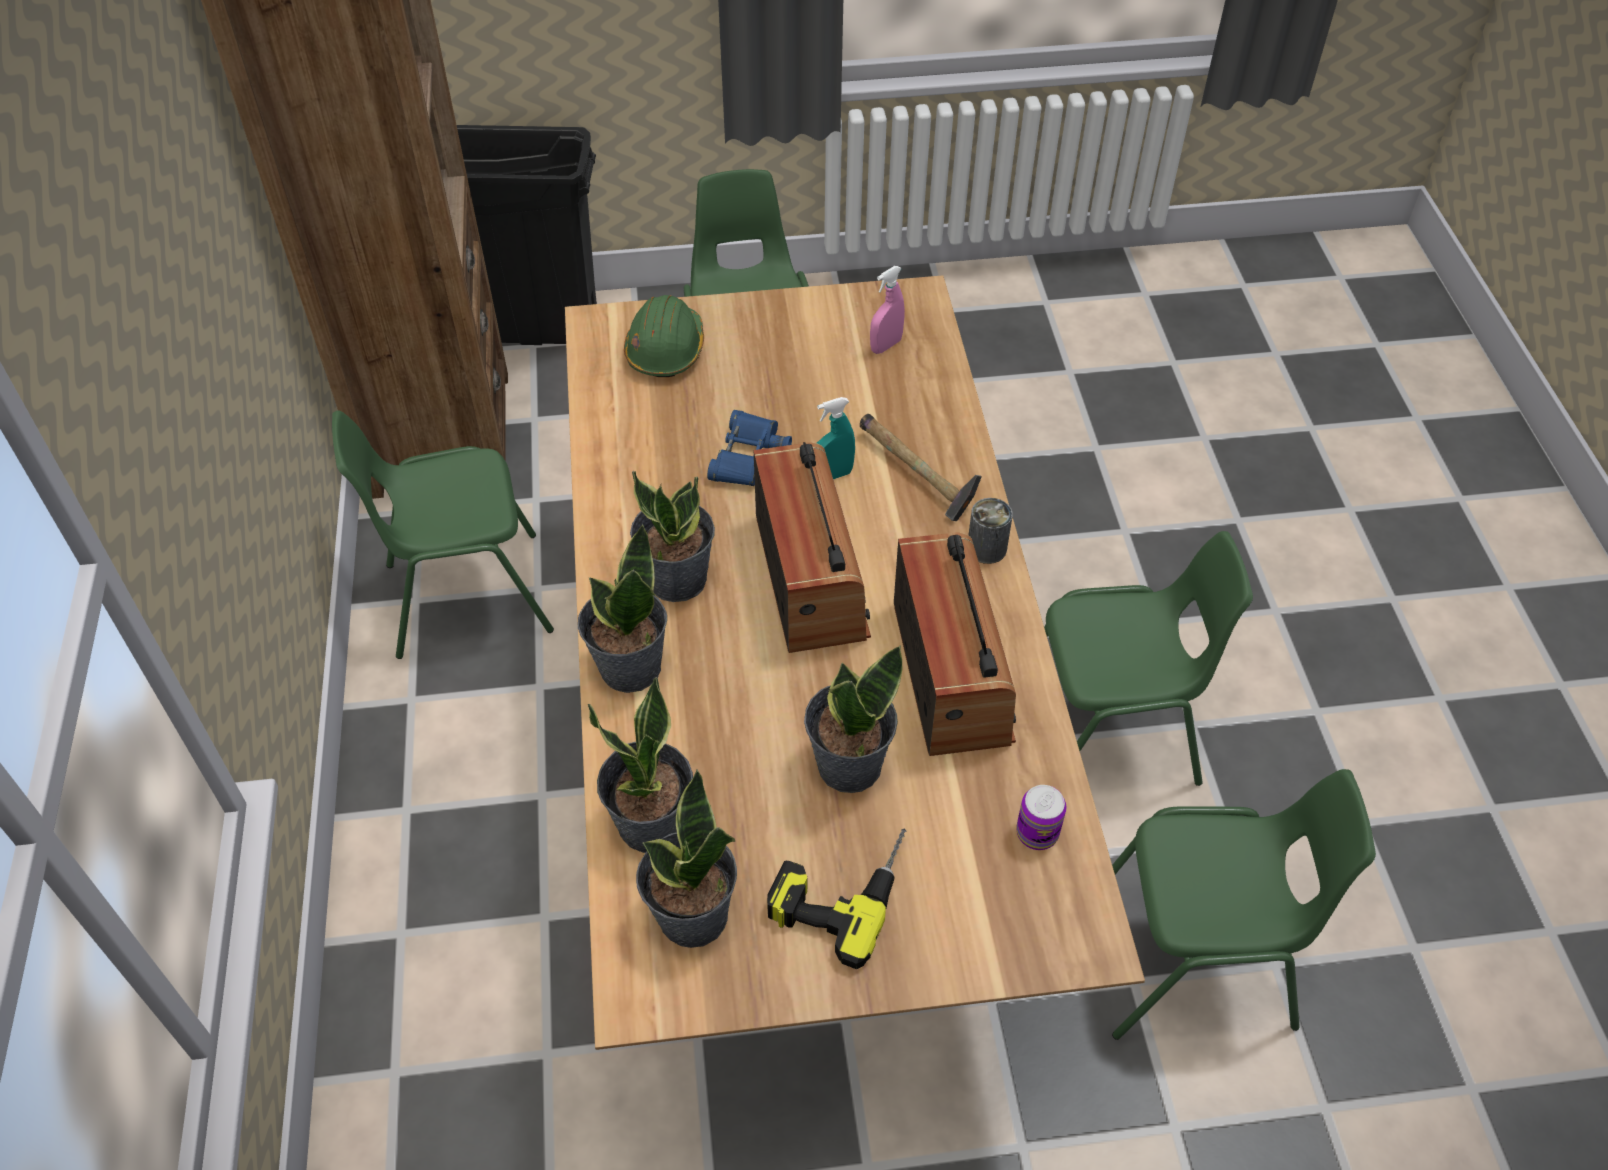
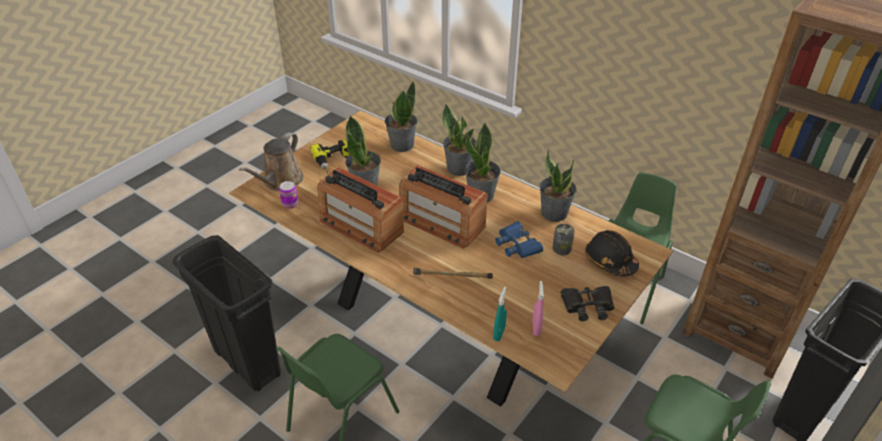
camera: 135 degrees right, 10 degrees down
green hard hat [624,295,704,377] -> black hard hat [585,230,639,277]
potted plant [636,770,737,948] -> potted plant moved to [540,150,577,222]
turquoise spray bottle [817,397,855,479] -> turquoise spray bottle moved to [493,287,507,341]
can [968,498,1013,564] -> can moved to [552,224,575,255]
green chair [1112,769,1376,1040] -> black trash can [172,235,281,391]
none -> brown watering can [239,132,303,191]
none -> black binoculars [561,286,614,321]

